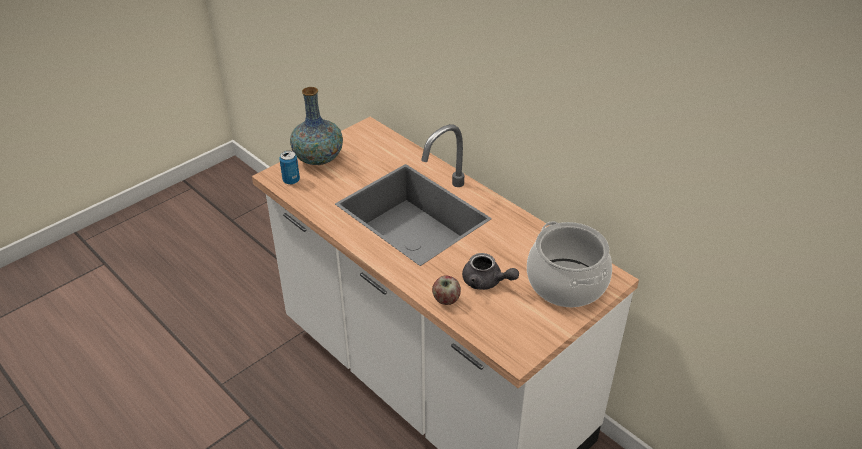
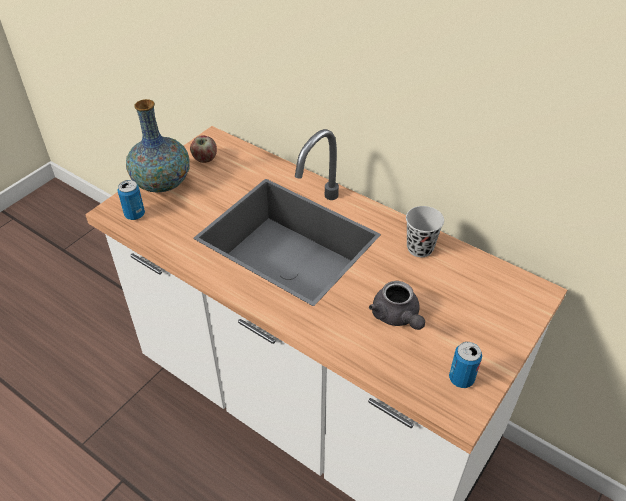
camera: 10 degrees left, 5 degrees up
apple [432,275,461,305] -> apple moved to [190,135,217,163]
grey teapot [462,253,519,290] -> grey teapot turned 45 degrees clockwise [369,281,425,330]
cooking pot [527,221,612,307] -> none
none -> black cup [406,206,444,257]
none -> can [449,342,482,388]

